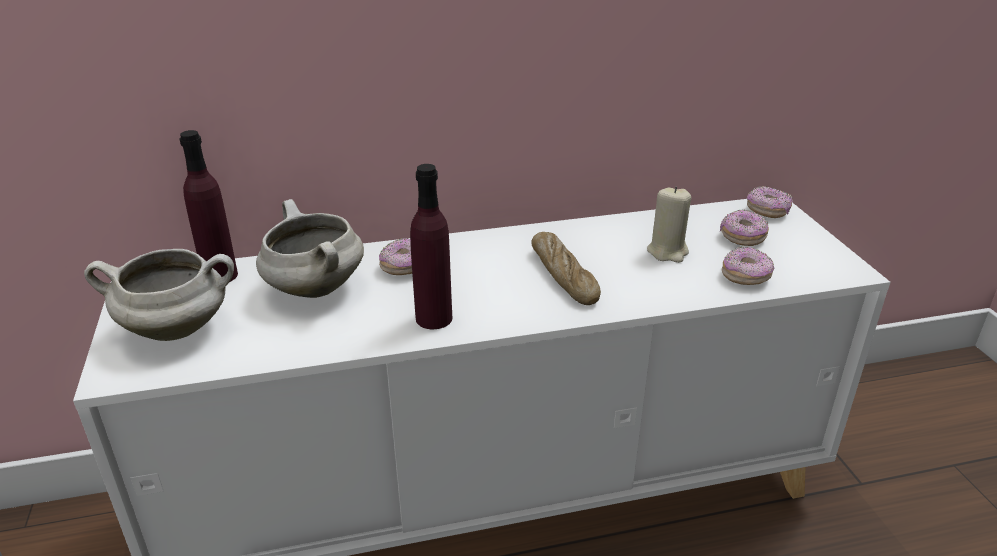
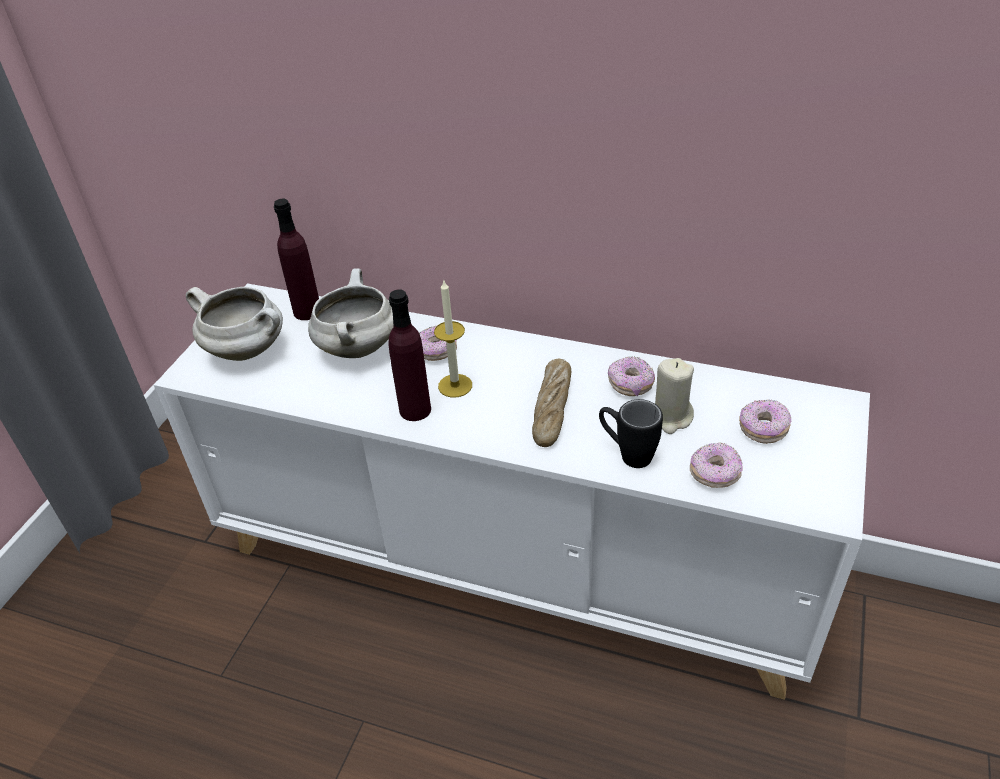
camera: 35 degrees right, 10 degrees up
donut [747,186,793,218] -> donut moved to [608,356,655,396]
none -> candle [434,281,472,398]
none -> black mug [599,399,663,468]

